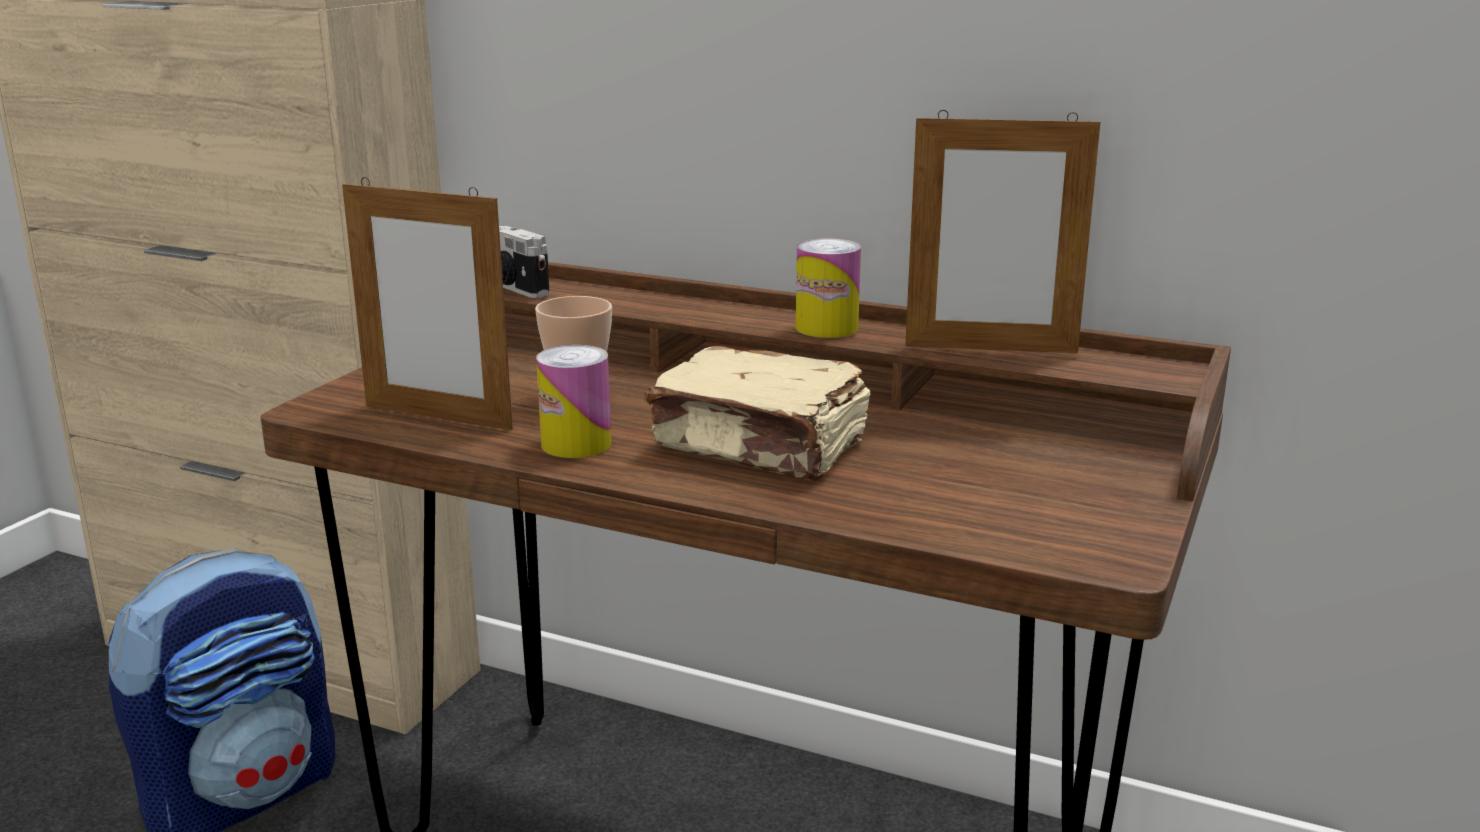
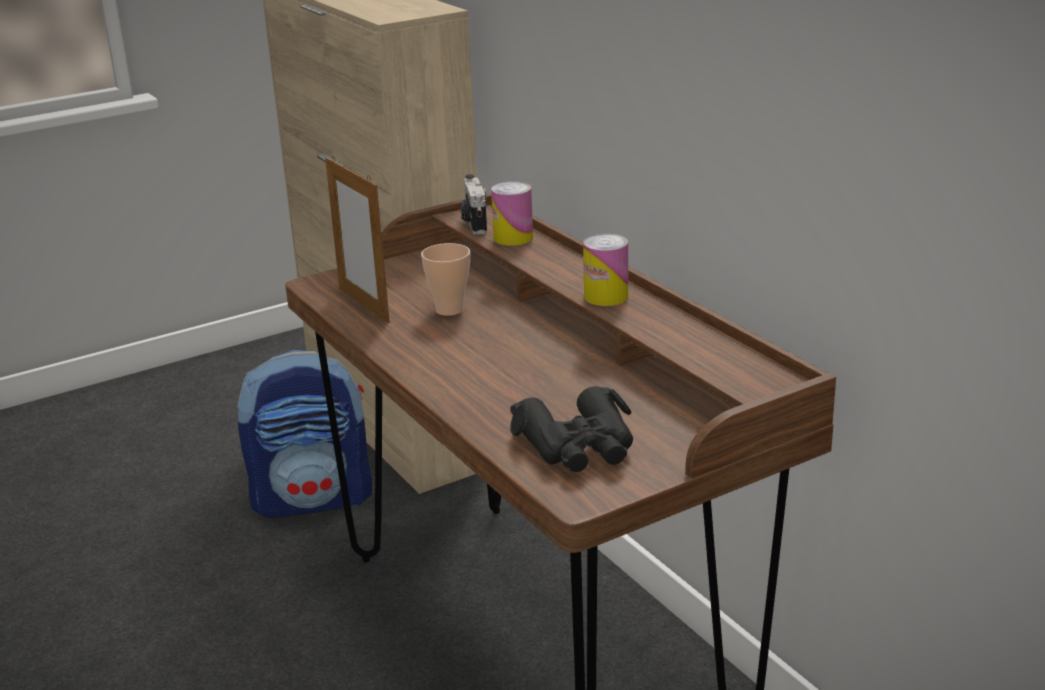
camera: 35 degrees right, 5 degrees up
can [536,345,611,458] -> can moved to [491,181,533,246]
beige book [644,346,870,481] -> none
picture frame [905,110,1100,353] -> none
none -> black binoculars [510,386,633,472]

